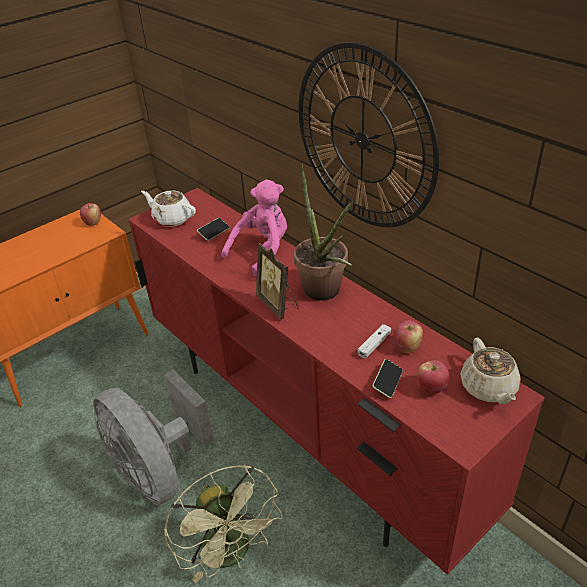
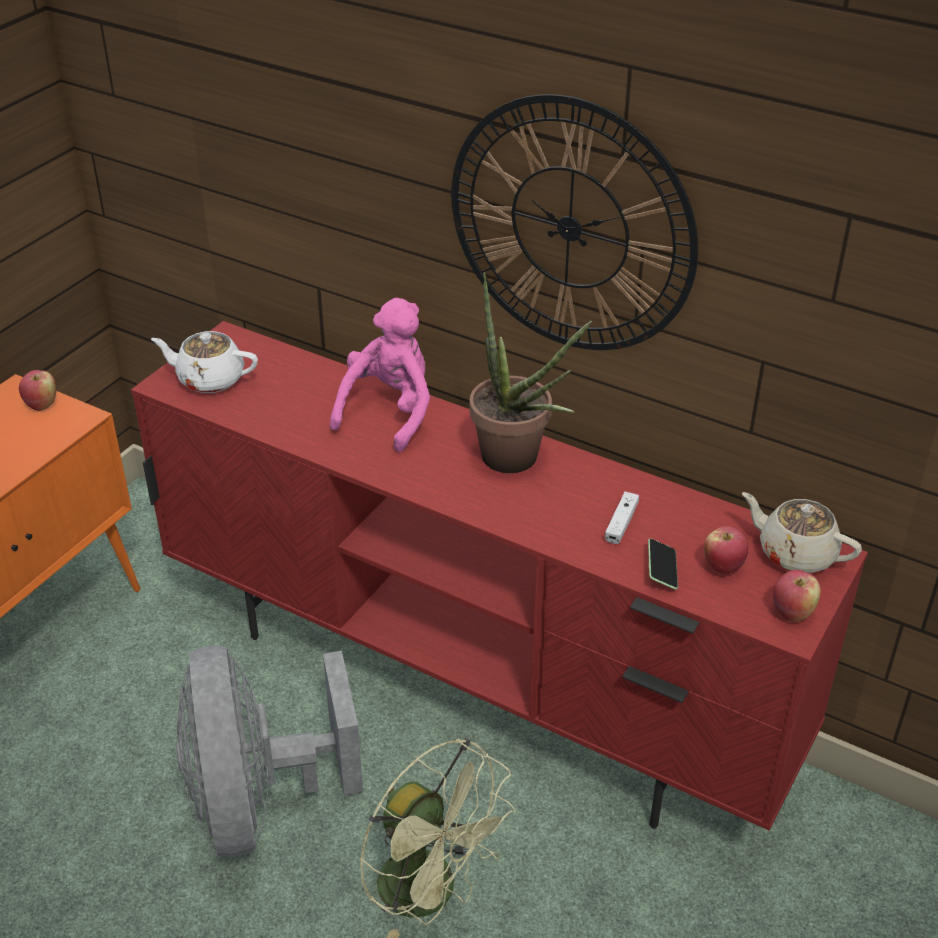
camera: 20 degrees left, 0 degrees up
grey fan [93,370,214,505] -> grey fan turned 45 degrees clockwise [176,645,363,857]
phone [197,218,230,241] -> none
picture frame [256,243,299,320] -> none
apple [393,320,423,353] -> apple moved to [773,570,821,622]
beige teapot [460,338,521,404] -> beige teapot turned 150 degrees clockwise [742,492,862,573]

